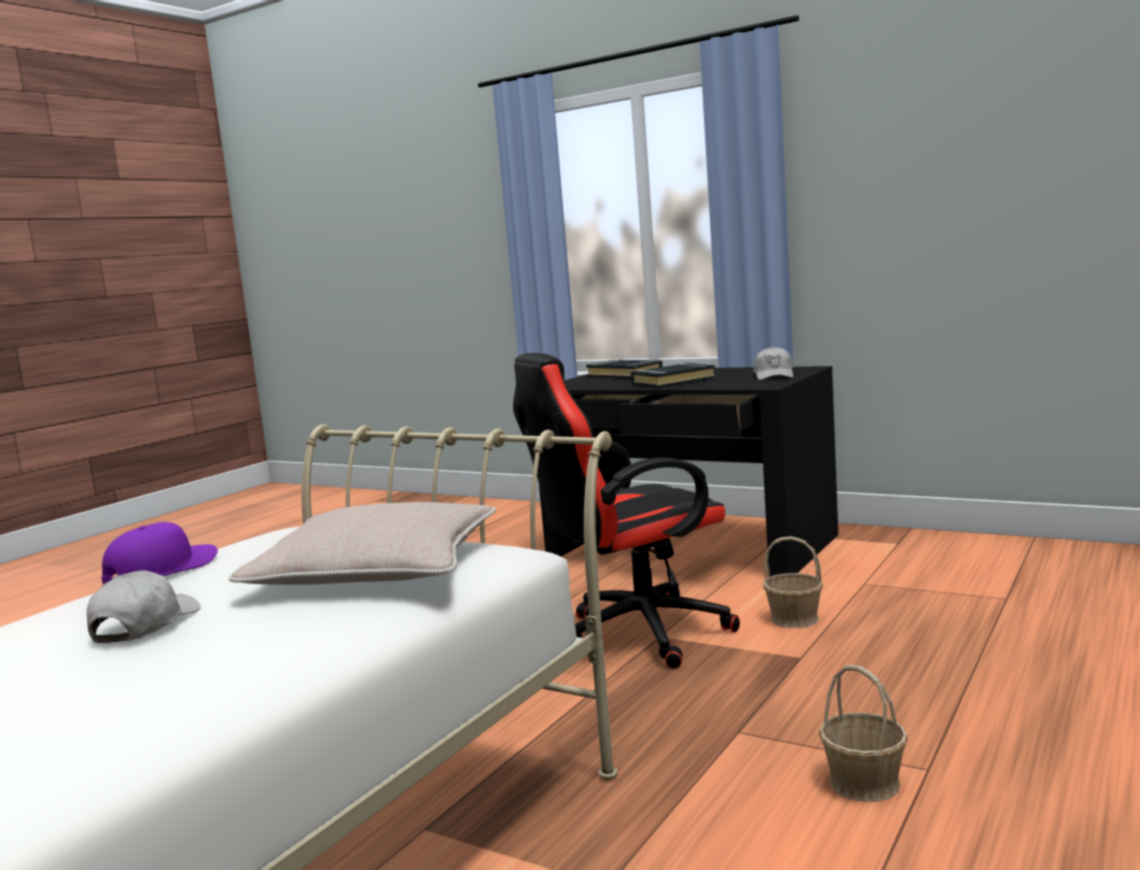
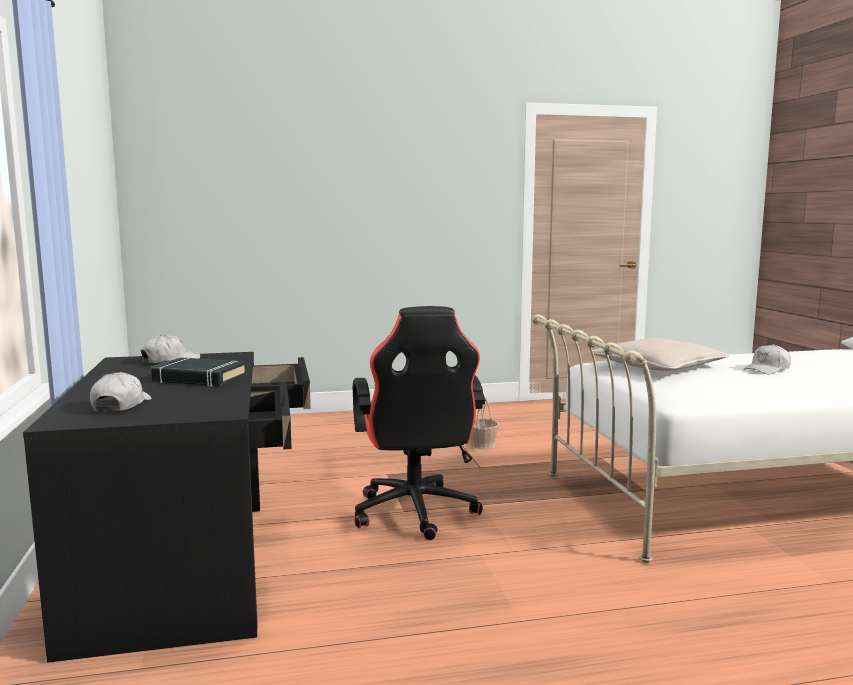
camera: 135 degrees left, 0 degrees up
purple cap [101,522,218,585] -> none
black office chair [513,353,740,669] -> black office chair turned 60 degrees clockwise [353,306,485,540]
black book [586,359,663,379] -> white cap [90,372,152,412]
basket [763,536,823,628] -> none

